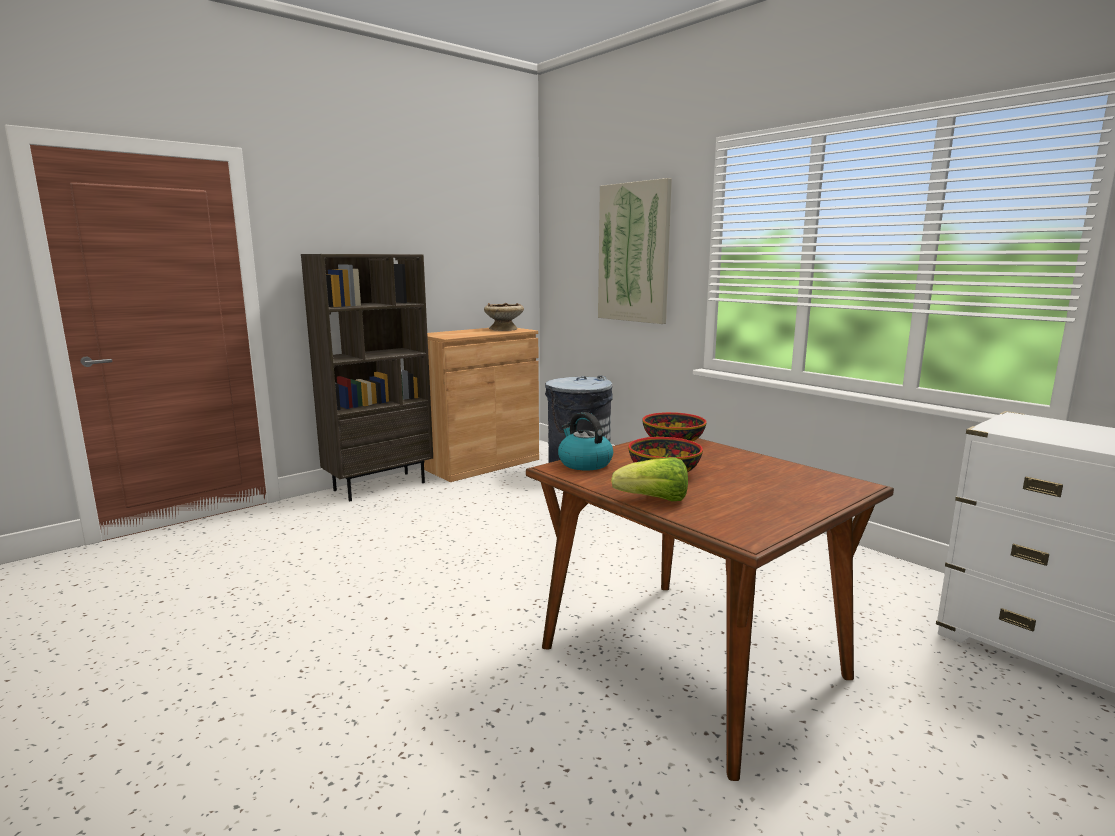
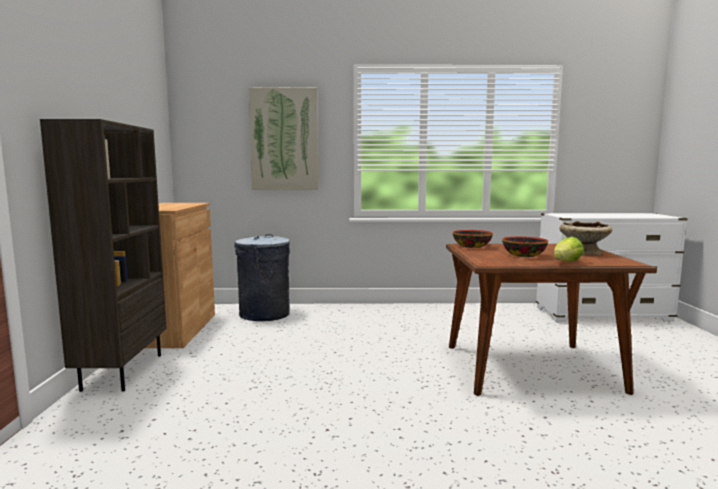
camera: 50 degrees left, 5 degrees down
beige bowl [484,303,524,331] -> beige bowl moved to [559,221,612,255]
kettle [558,412,613,470] -> none

